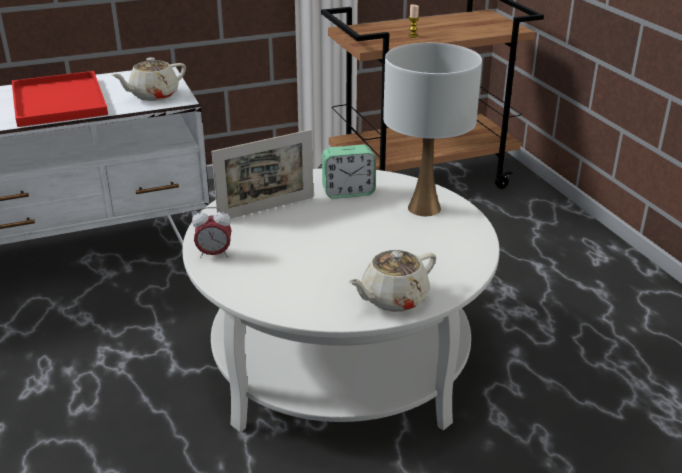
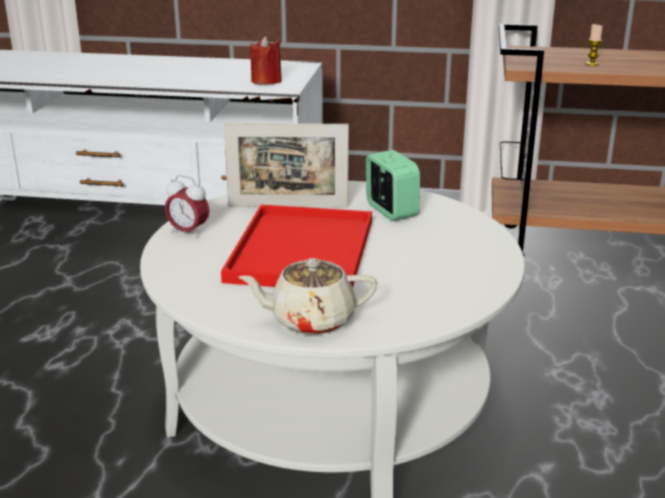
camera: 30 degrees right, 5 degrees down
red tray [12,71,108,127] -> red tray moved to [221,205,372,287]
beige teapot [112,57,186,101] -> red candle [250,36,282,85]
alarm clock [322,145,376,199] -> alarm clock turned 135 degrees counterclockwise [366,150,420,221]
white table lamp [383,43,482,216] -> none

